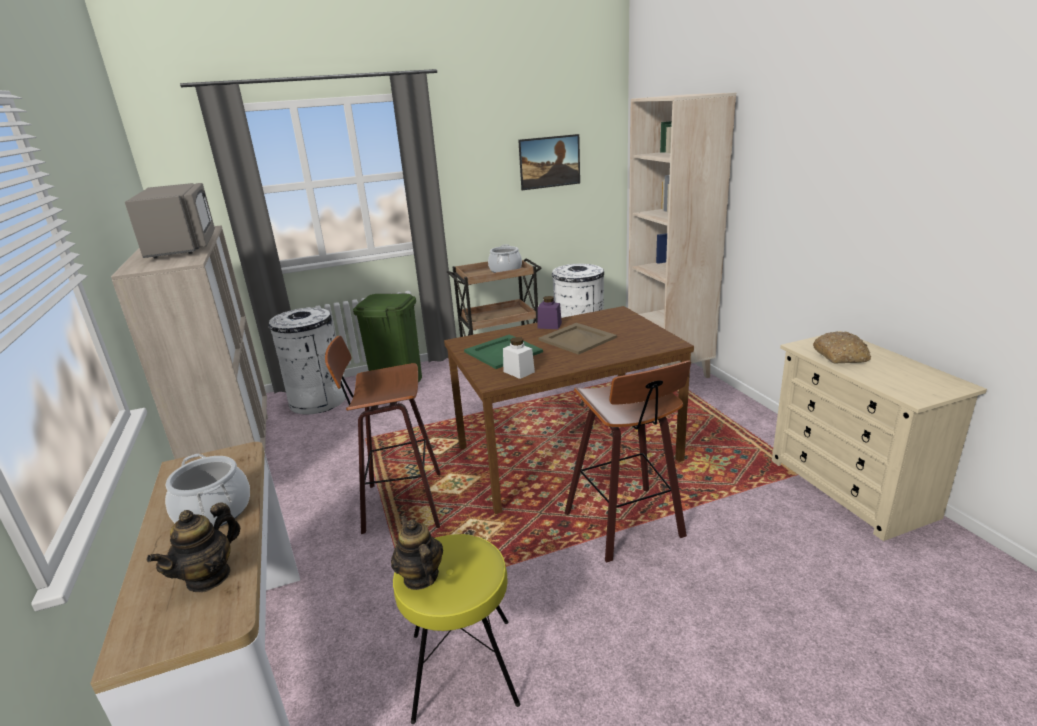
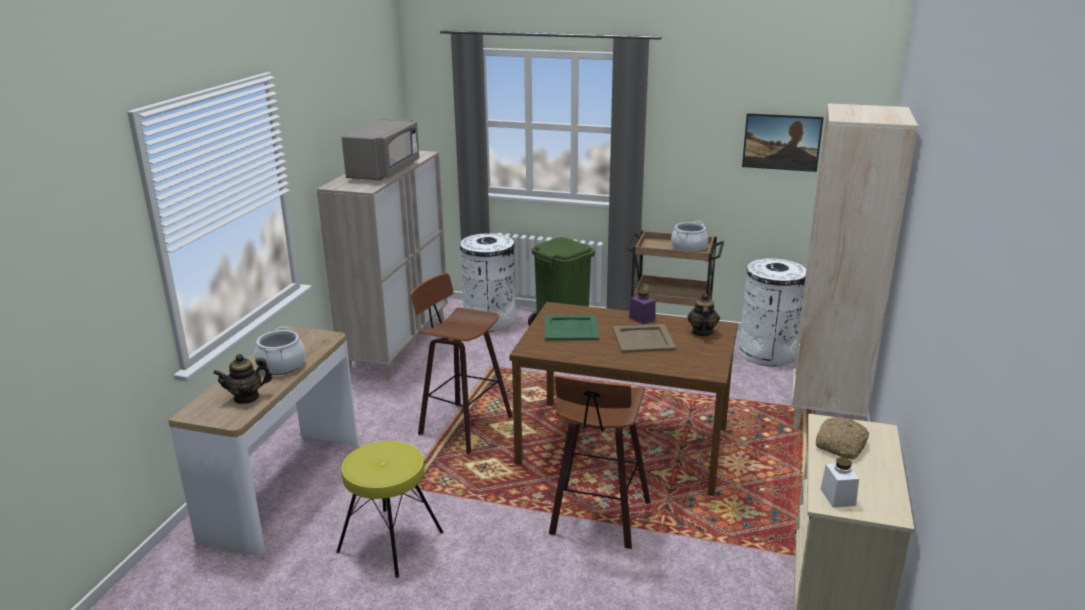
camera: 35 degrees right, 0 degrees up
teapot [391,515,443,590] -> teapot moved to [687,293,720,336]
white jar [503,337,535,379] -> white jar moved to [821,457,859,508]

